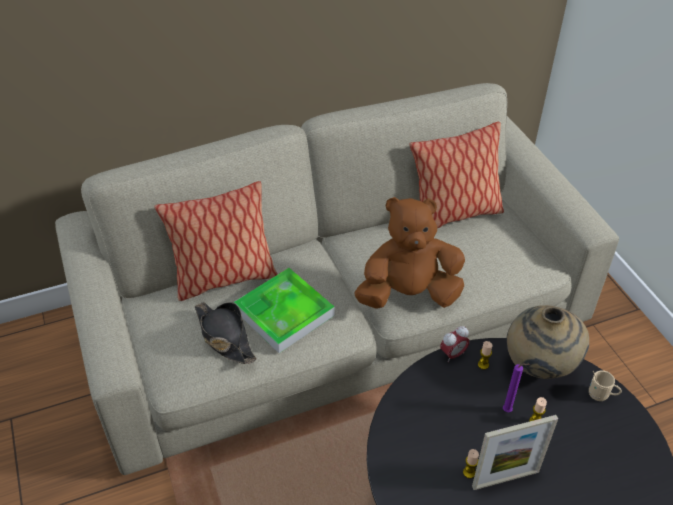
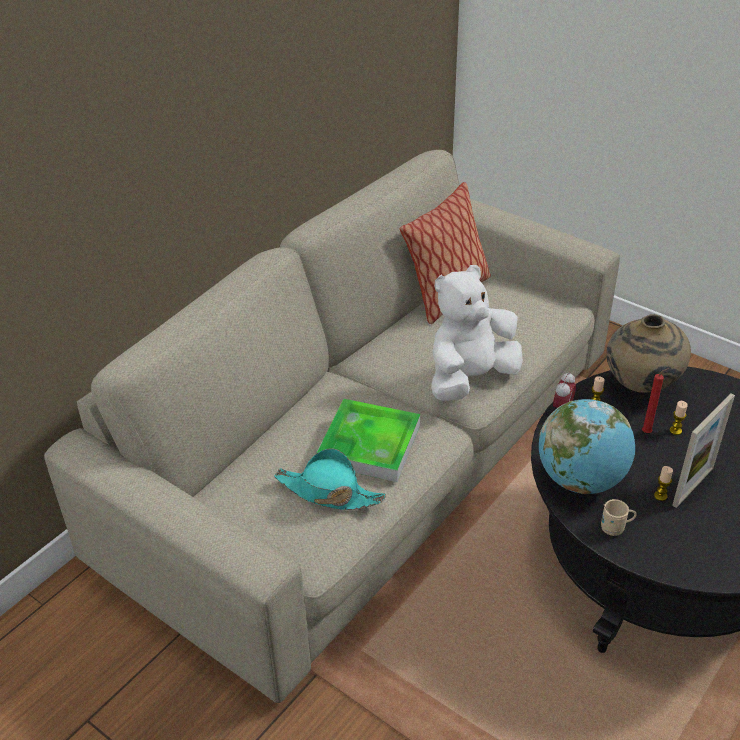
camera: 30 degrees left, 5 degrees down
pillow [154,181,278,301] -> none
black hat [195,302,257,364] -> turquoise hat [274,448,386,510]
brown plush toy [354,197,465,309] -> white plush toy [431,265,523,401]
purple candle [503,363,529,412] -> red candle [642,368,669,433]
beige mug [589,370,622,401] -> beige mug moved to [601,499,637,536]
none -> globe [539,399,635,494]

